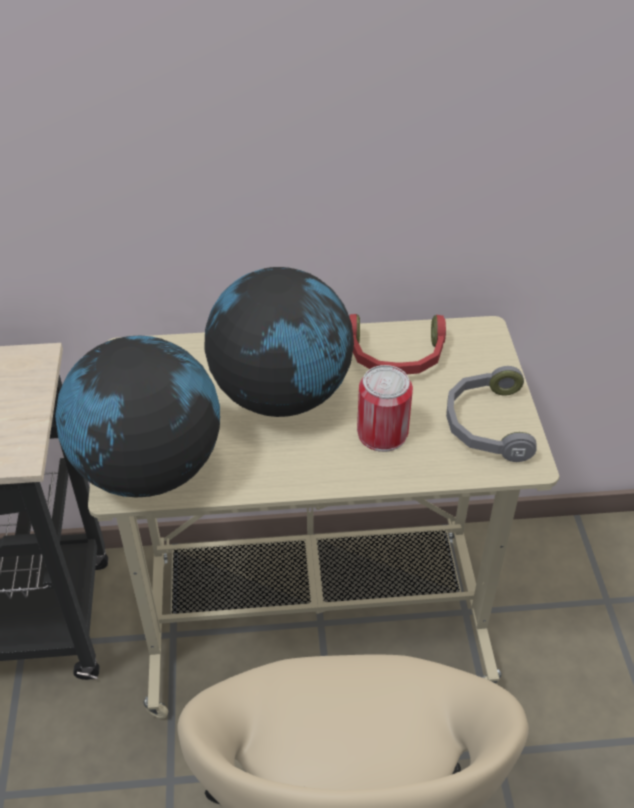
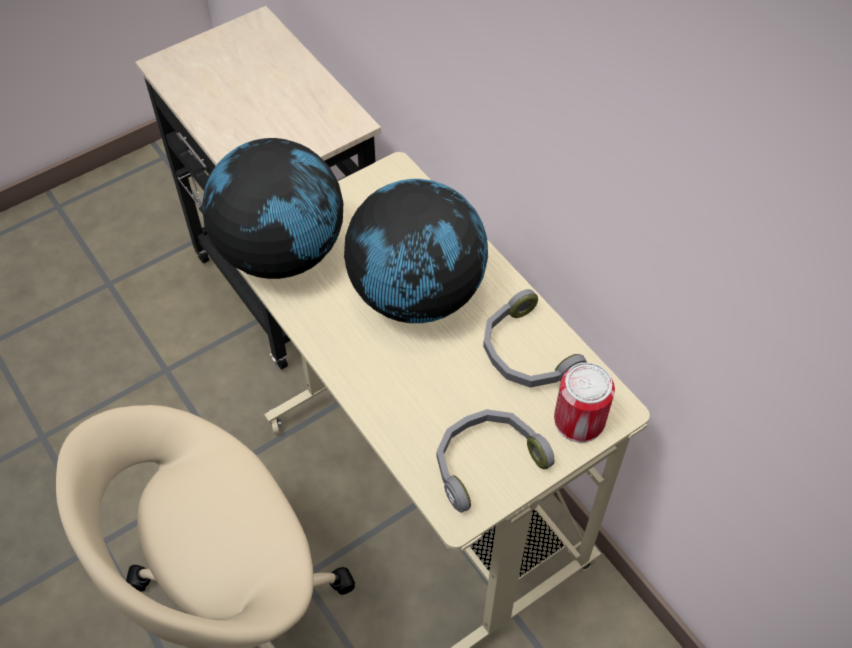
camera: 60 degrees right, 10 degrees up
red headphones [349,314,446,374] -> grey headphones [483,289,587,388]
can [357,365,413,452] -> can moved to [554,362,615,443]

